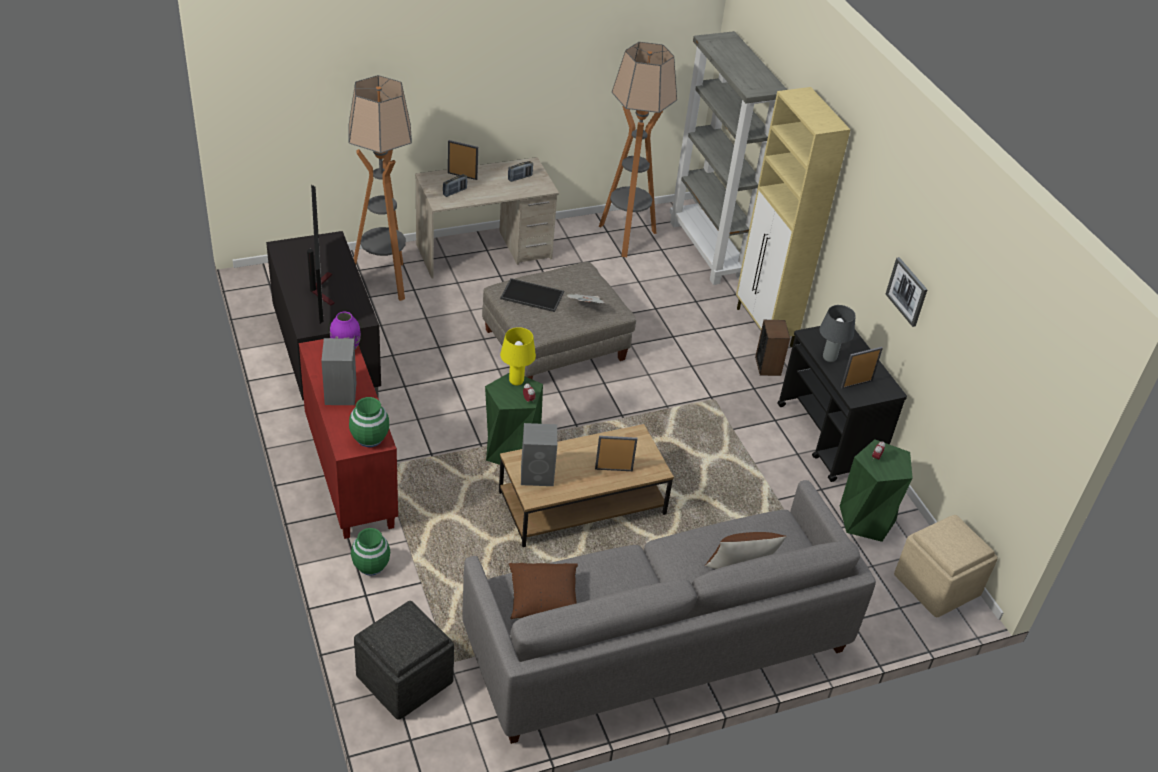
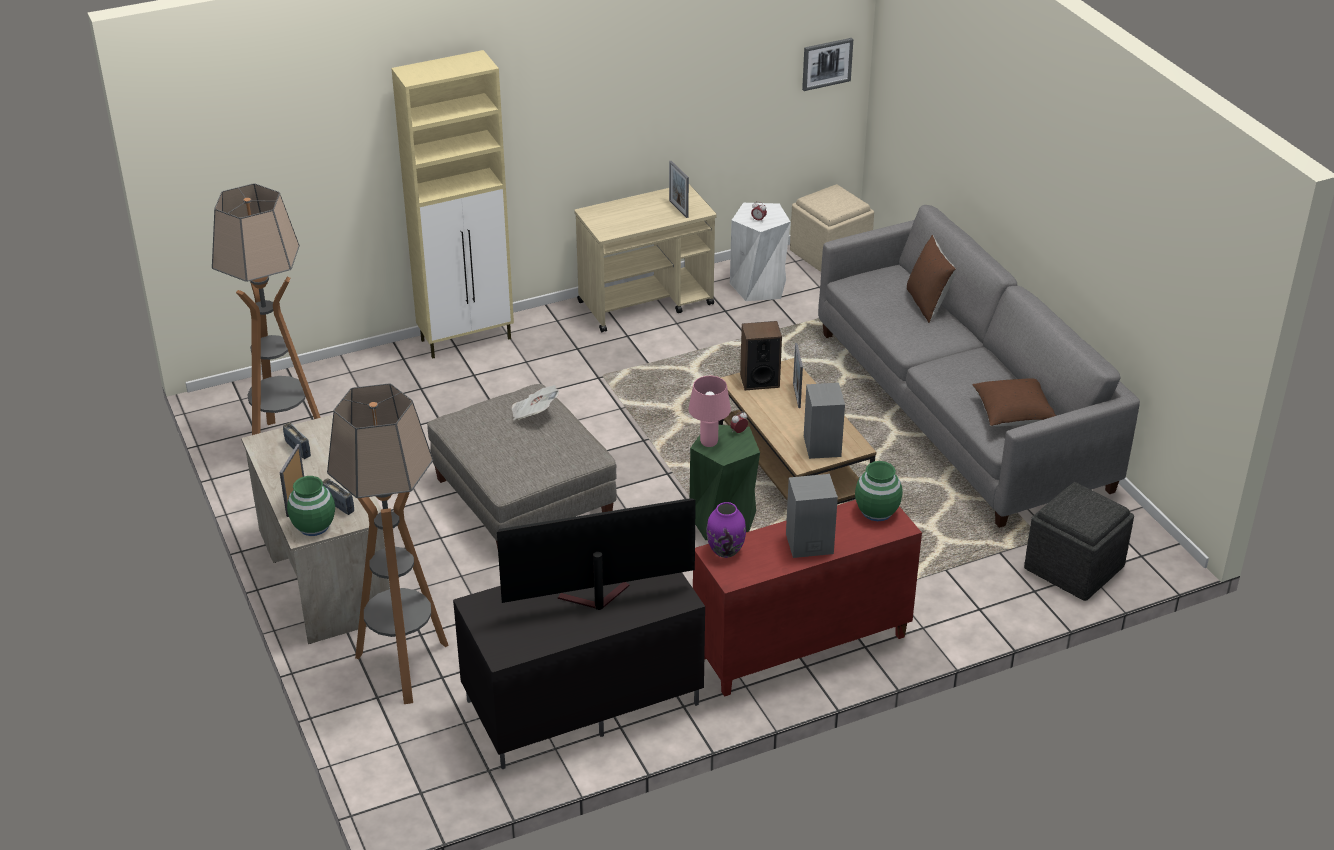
camera: 90 degrees left, 5 degrees down
green vase [351,528,390,576] -> green vase moved to [287,476,335,536]
tray [500,278,564,312] -> none
yellow table lamp [500,327,536,385] -> pink table lamp [689,376,731,447]
grey bookcase [670,31,787,285] -> none
speaker [755,320,790,376] -> speaker moved to [740,321,782,390]
black cart [777,326,907,482] -> beige cart [575,184,716,332]
grey table lamp [819,305,856,362] -> none
green stool [840,439,913,542] -> white stool [730,203,791,301]
picture [886,257,927,327] -> picture moved to [802,38,853,91]

